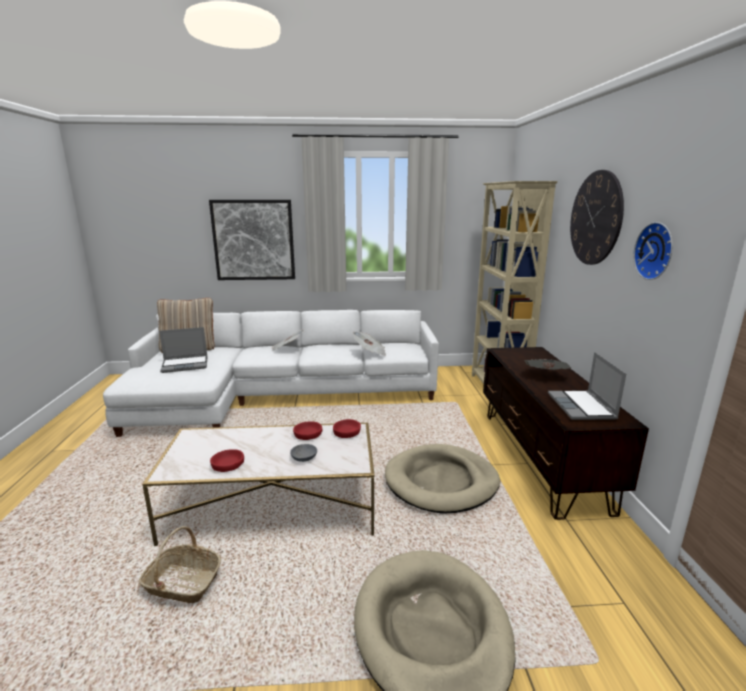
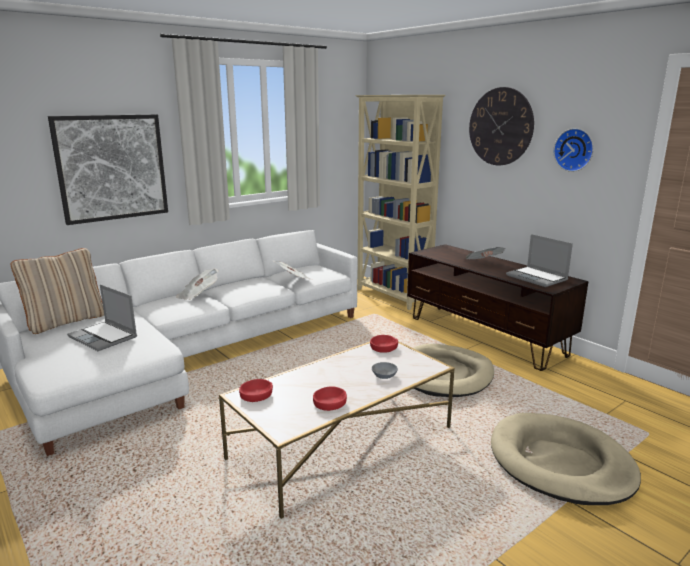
camera: 35 degrees left, 0 degrees up
basket [139,526,221,603] -> none
laptop [159,327,208,373] -> laptop turned 90 degrees clockwise [67,284,137,351]
red bowl [293,422,322,440] -> red bowl moved to [239,379,273,402]

